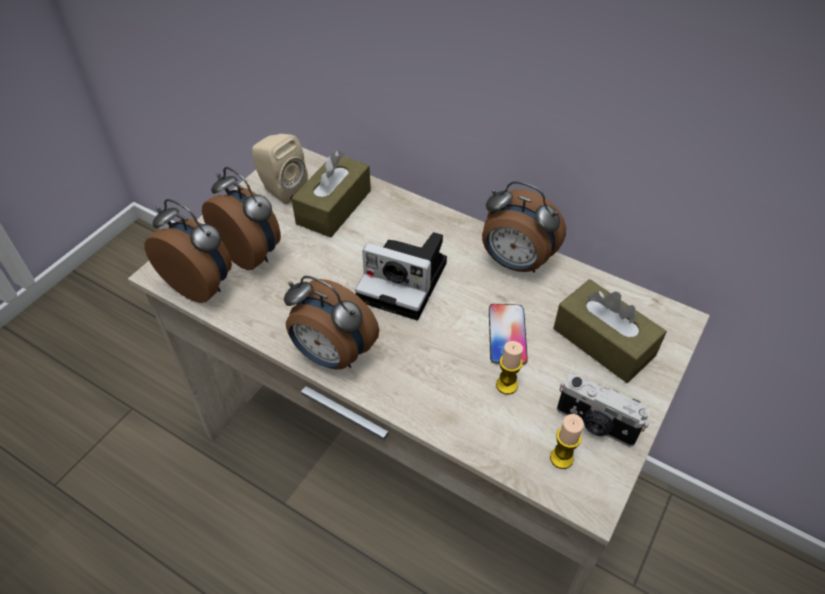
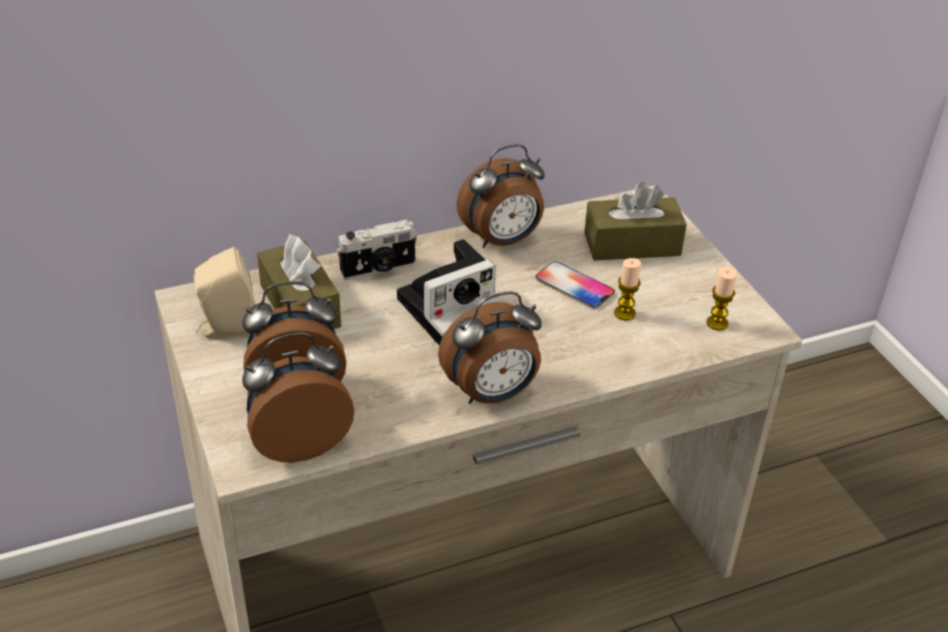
camera: 55 degrees left, 10 degrees down
camera [557,373,649,447] -> camera moved to [337,220,418,280]

